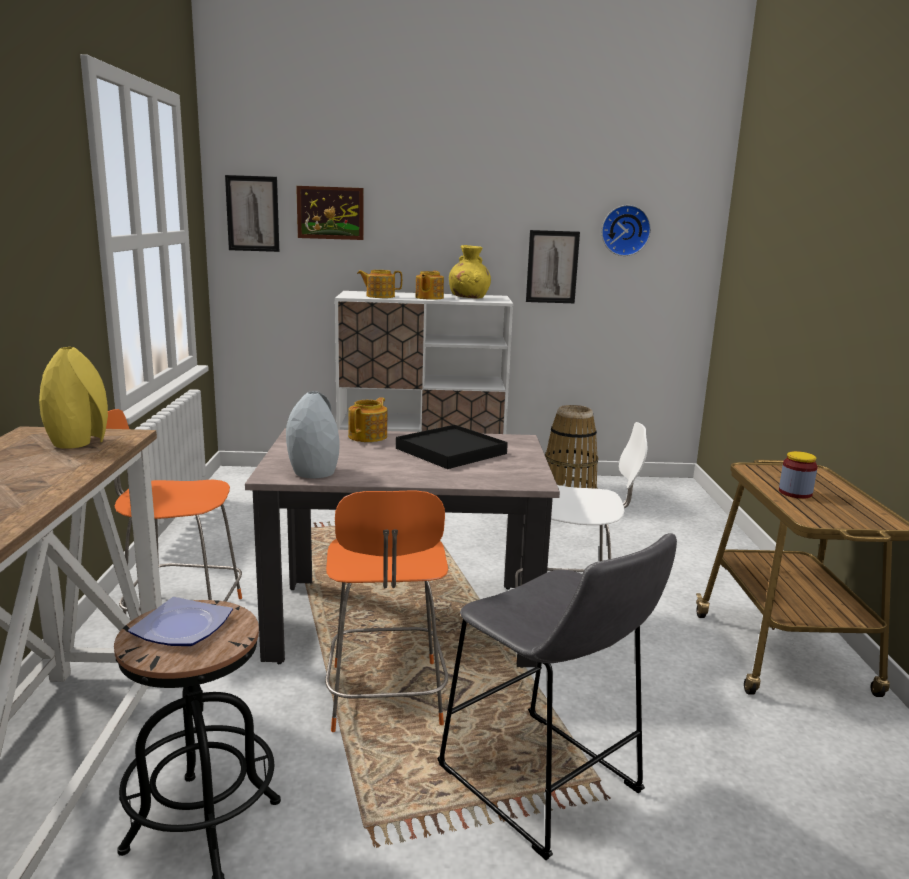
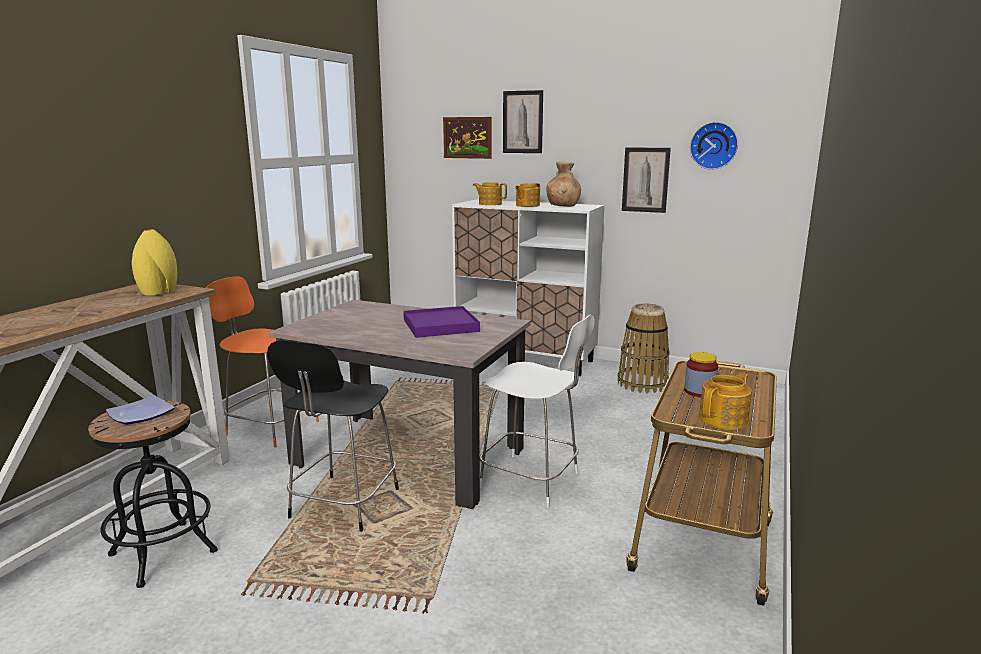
camera: 25 degrees right, 0 degrees up
picture [225,175,279,252] -> picture moved to [503,90,543,153]
grey vase [286,391,340,478] -> none
orange chair [325,490,448,732] -> black chair [267,340,399,532]
teapot [348,397,387,442] -> teapot moved to [699,372,752,430]
black tray [396,425,508,469] -> purple tray [403,306,480,338]
grey stool [437,533,677,860] -> none
yellow vase [449,245,491,298] -> brown vase [546,161,581,207]

